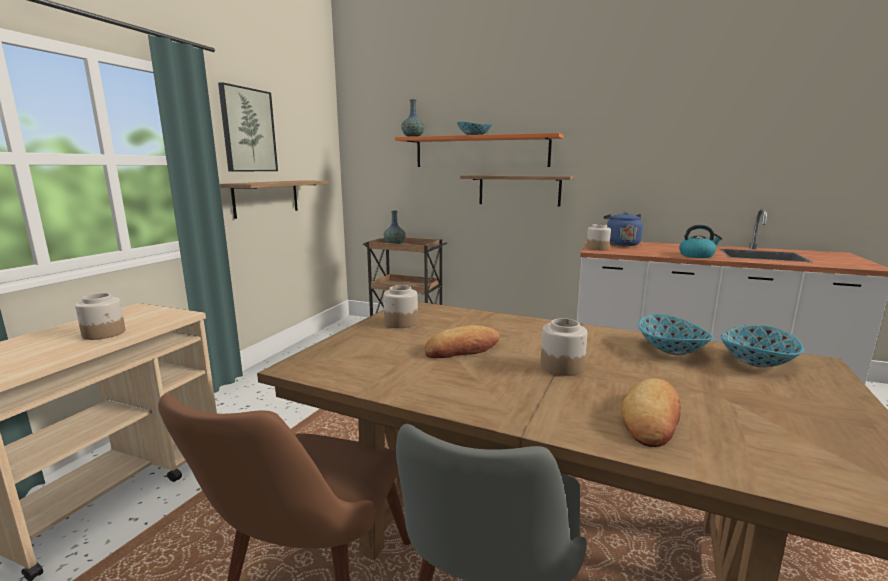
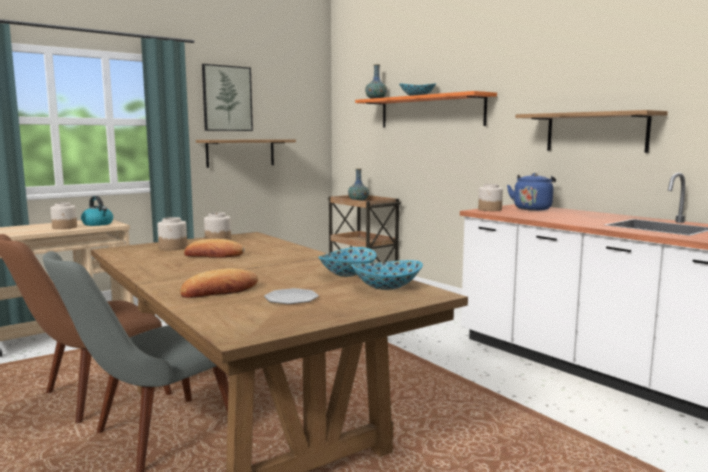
camera: 30 degrees right, 5 degrees down
shelf [460,175,574,206] -> shelf moved to [516,110,668,153]
jar [541,318,587,376] -> jar moved to [158,217,187,250]
kettle [679,225,723,258] -> kettle moved to [81,196,113,226]
none -> plate [264,288,319,304]

